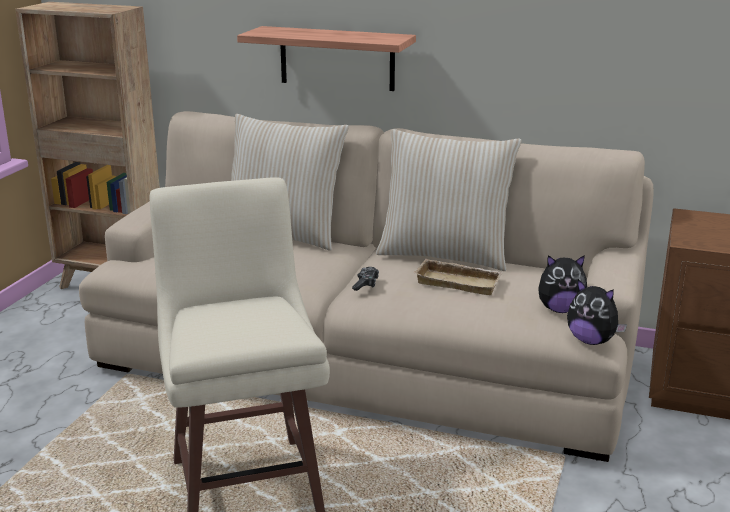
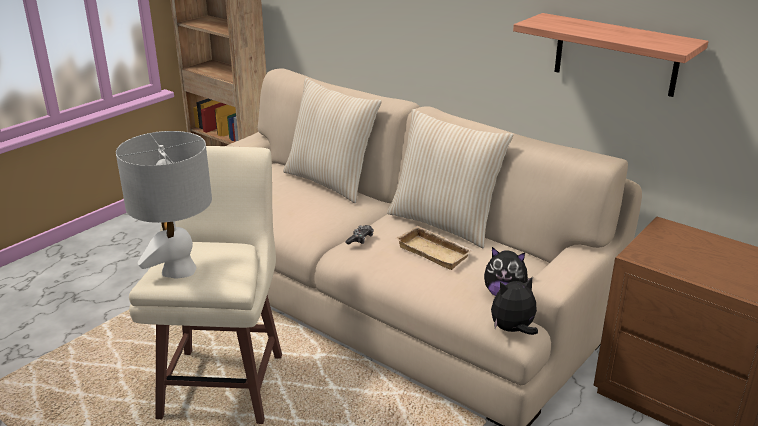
camera: 20 degrees right, 5 degrees up
shelf [237,26,416,91] -> shelf moved to [513,13,709,97]
plush toy [567,279,627,345] -> plush toy turned 105 degrees clockwise [491,277,538,335]
none -> grey table lamp [116,131,212,279]

